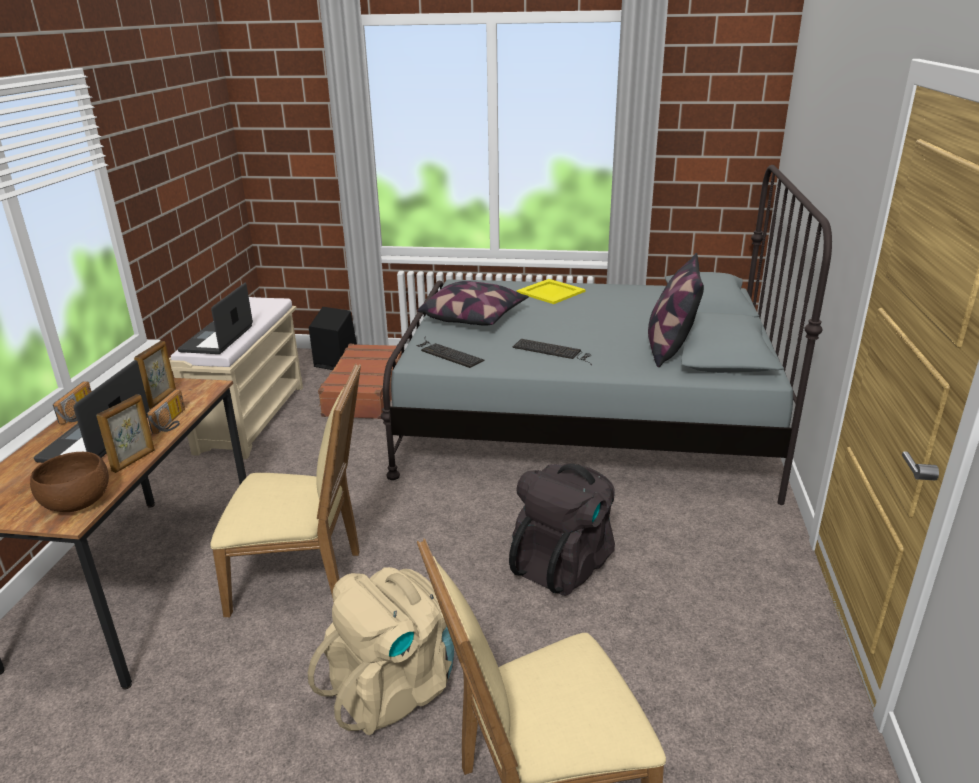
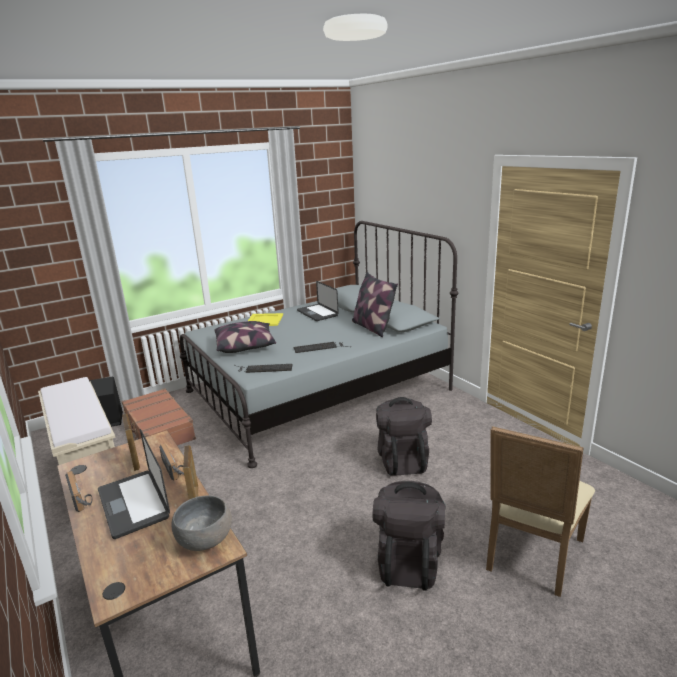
camera: 40 degrees left, 5 degrees down
brown bowl [30,452,109,512] -> grey bowl [171,496,232,551]
laptop [178,283,253,354] -> laptop moved to [297,281,339,321]
beige chair [210,364,361,617] -> none
beige backpack [308,567,454,735] -> black backpack [373,481,445,591]

